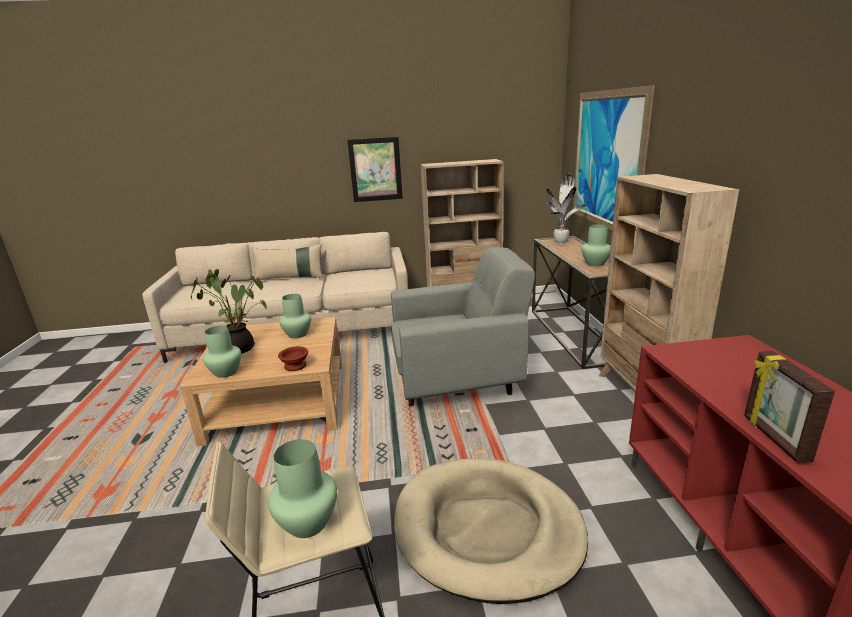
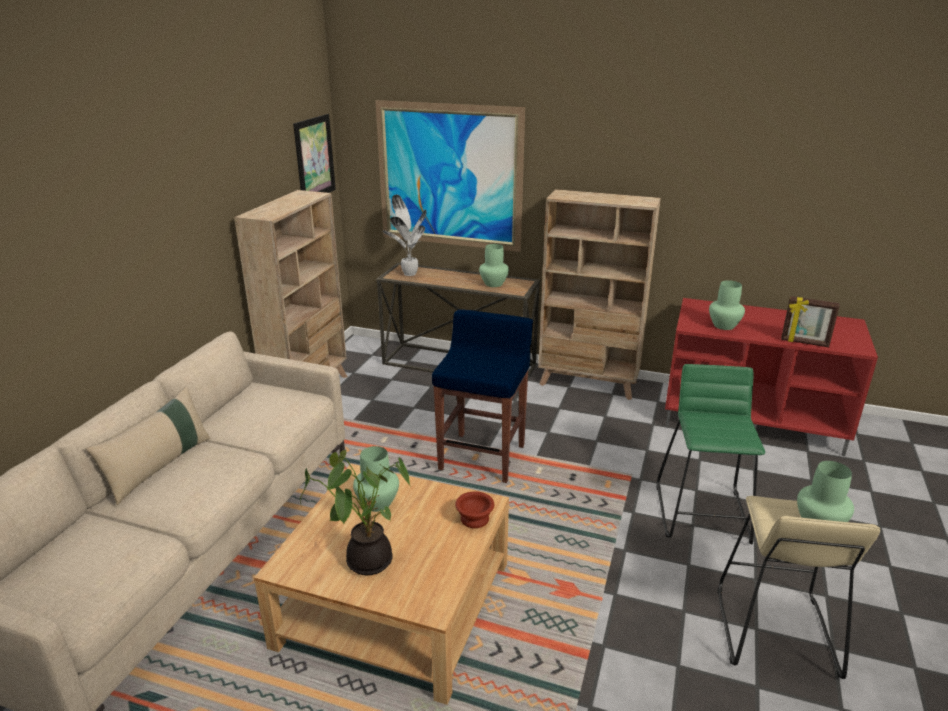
camera: 65 degrees left, 5 degrees up
green vase [203,326,241,378] -> green vase moved to [709,280,745,330]
picture [347,137,403,202] -> picture moved to [293,114,336,193]
grey armchair [391,247,535,406] -> blue stool [432,309,533,483]
beige dog bed [394,458,588,604] -> green stool [656,364,765,544]

